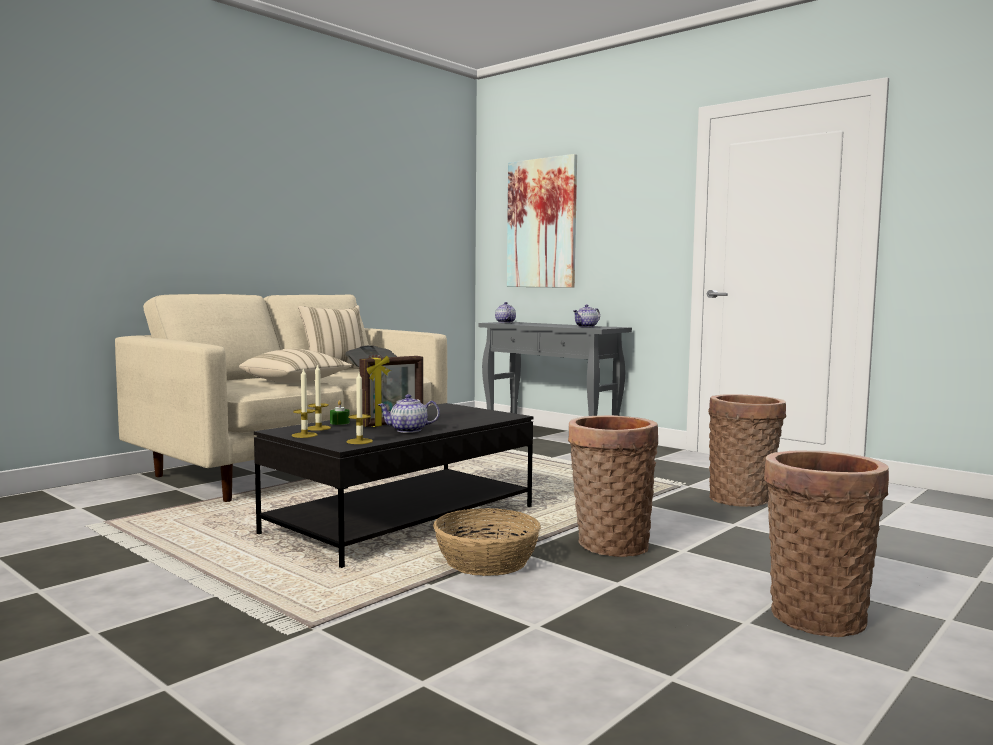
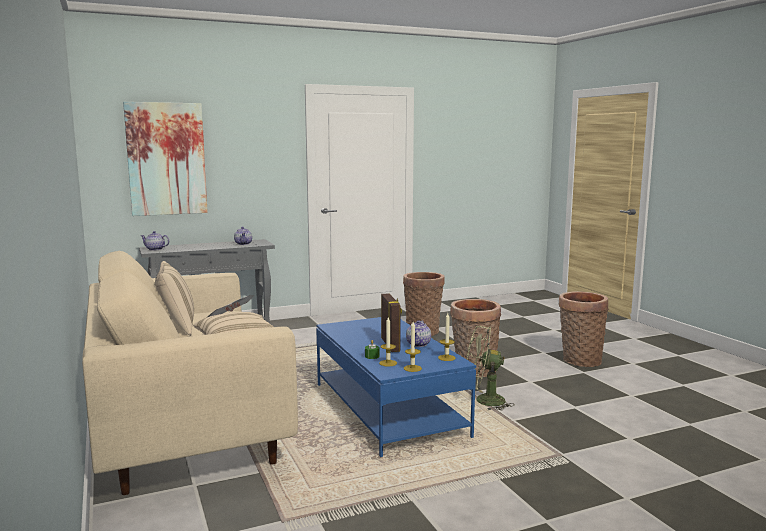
camera: 65 degrees left, 5 degrees up
black coffee table [254,403,533,568] -> blue coffee table [316,317,476,457]
basket [433,508,541,576] -> green fan [467,326,515,410]

